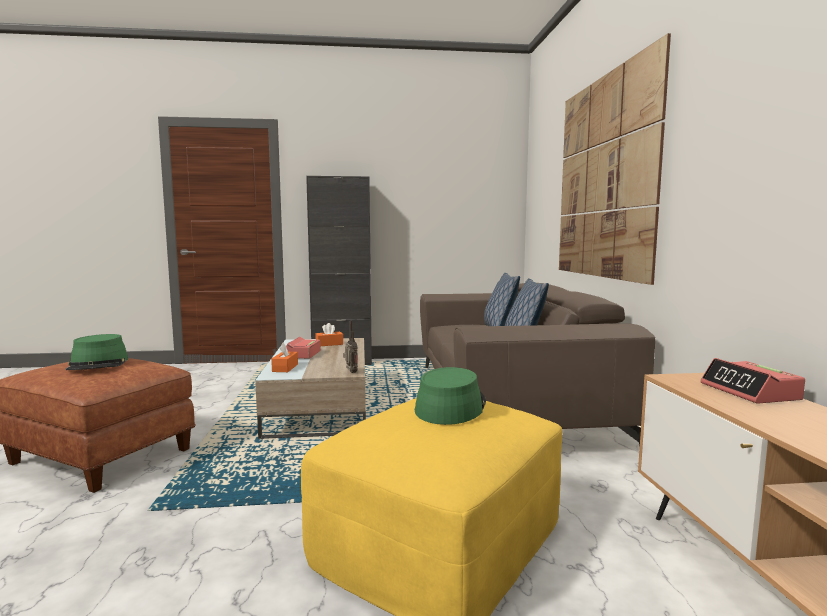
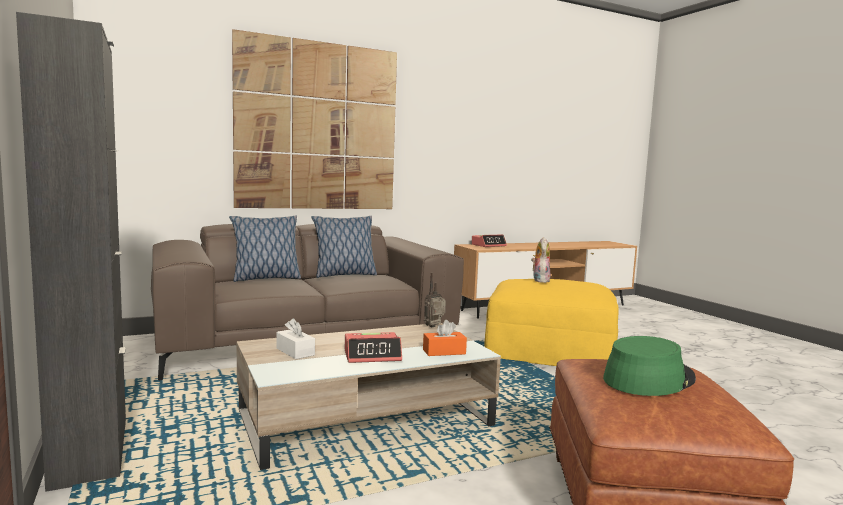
camera: 110 degrees left, 0 degrees up
orange tissue box [316,323,343,346] -> white tissue box [277,318,315,359]
green hat [415,367,486,425] -> plush toy [531,237,551,283]

